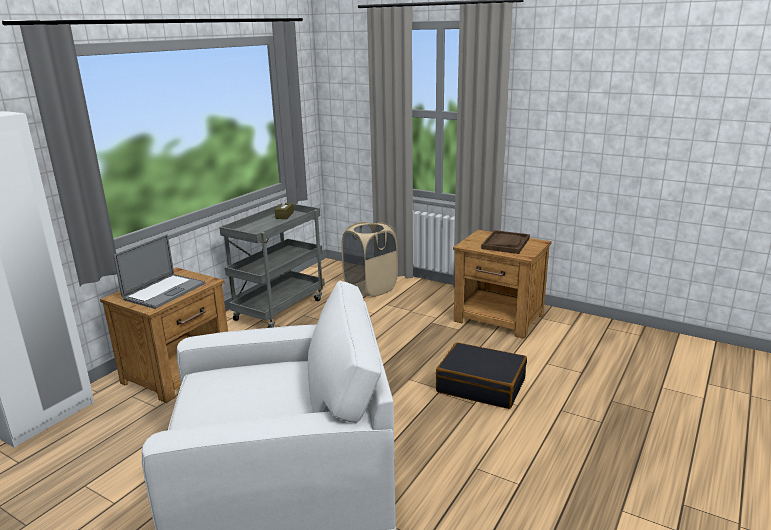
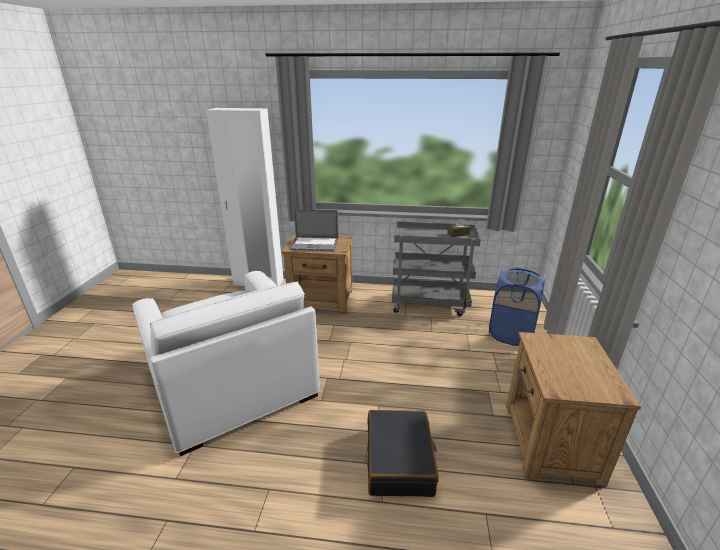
camera: 65 degrees right, 5 degrees up
beige laundry basket [341,222,398,297] -> blue laundry basket [489,268,546,346]
brown tray [481,230,530,254] -> none

